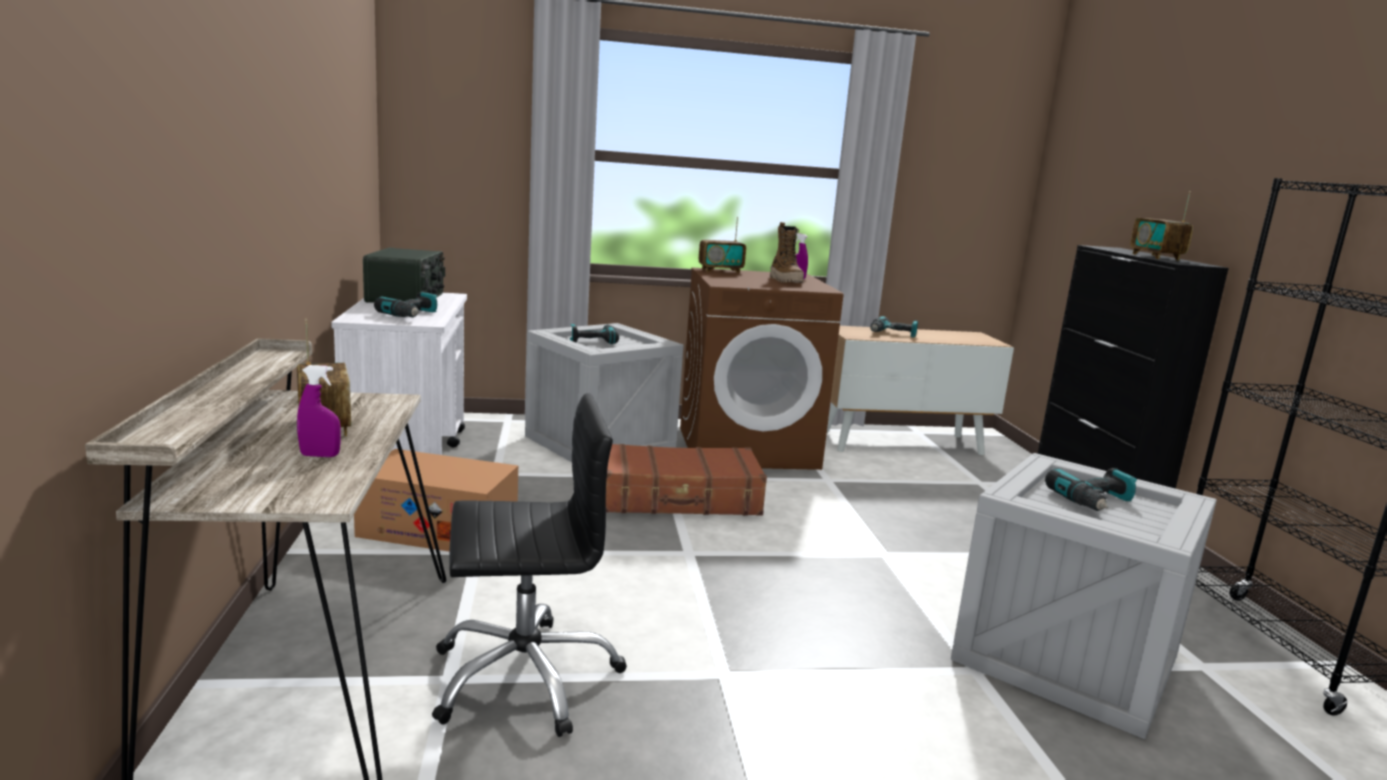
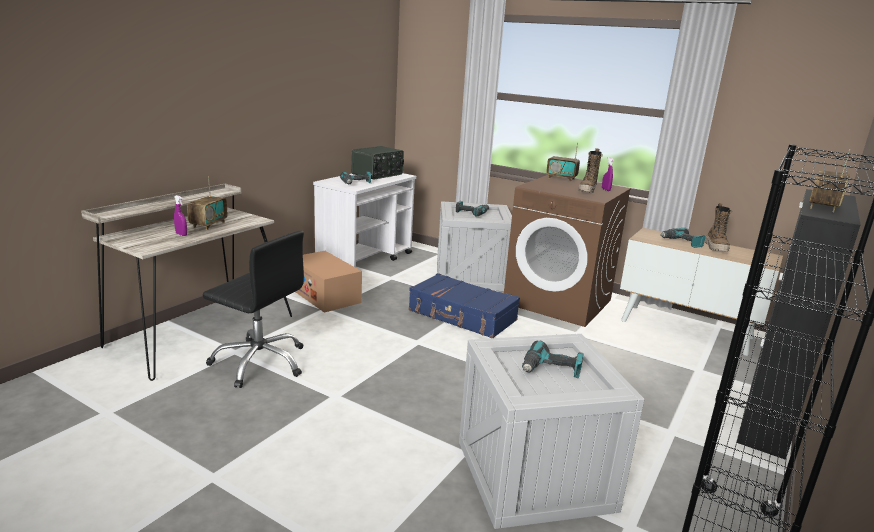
camera: 40 degrees right, 5 degrees up
brown suitcase [606,444,767,516] -> blue suitcase [409,273,520,338]
none -> boot [705,203,732,252]

